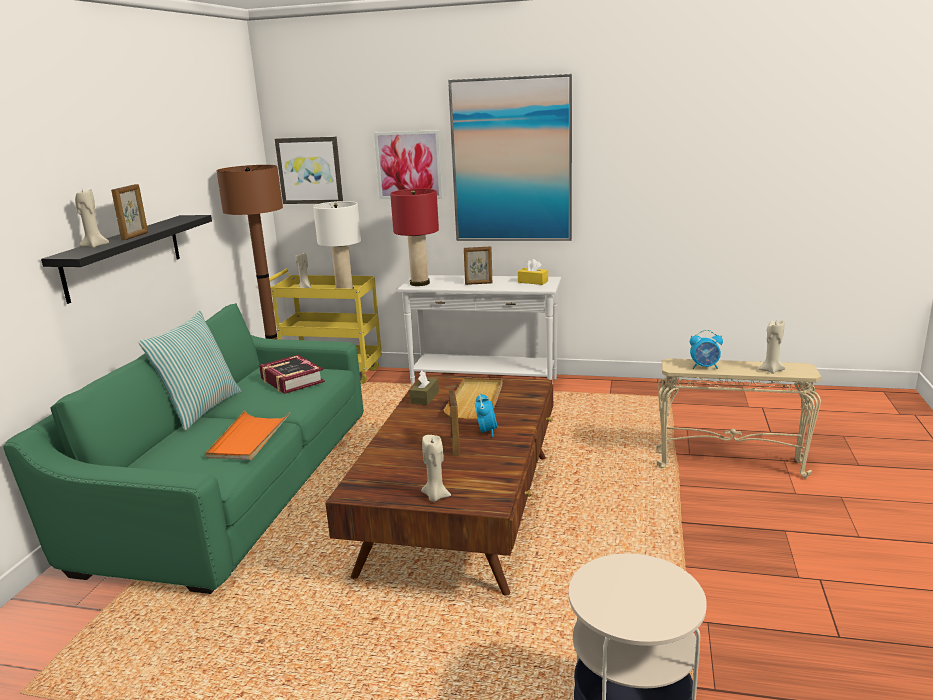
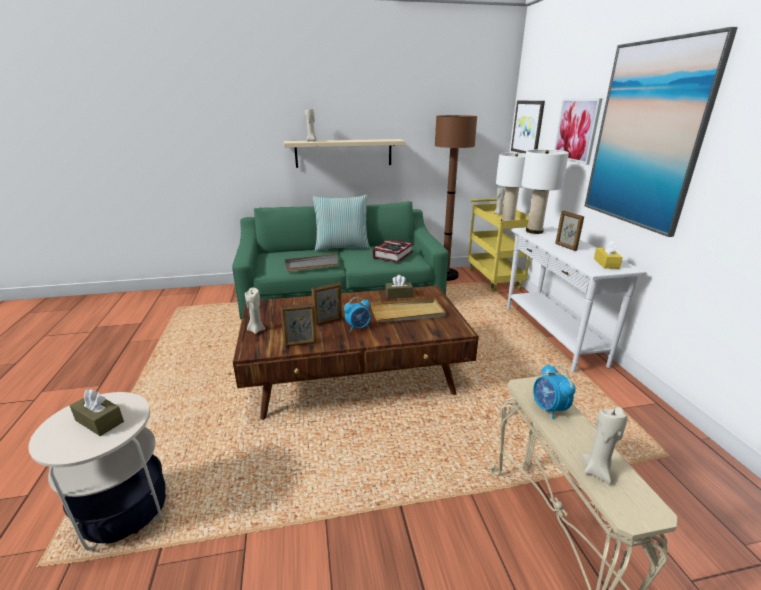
camera: 65 degrees right, 5 degrees up
black shelf [41,215,212,304] -> beige shelf [284,139,405,168]
picture frame [111,184,148,240] -> picture frame moved to [280,303,317,347]
orange tray [206,411,290,460] -> grey tray [285,254,341,272]
red table lamp [390,188,439,286] -> white table lamp [521,149,569,234]
none -> brown tissue box [70,389,124,436]

